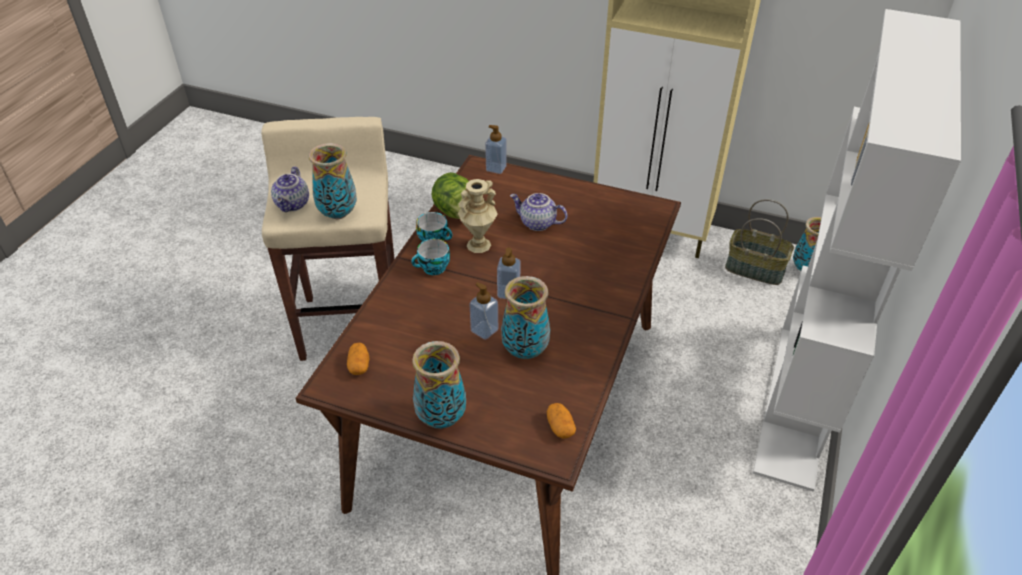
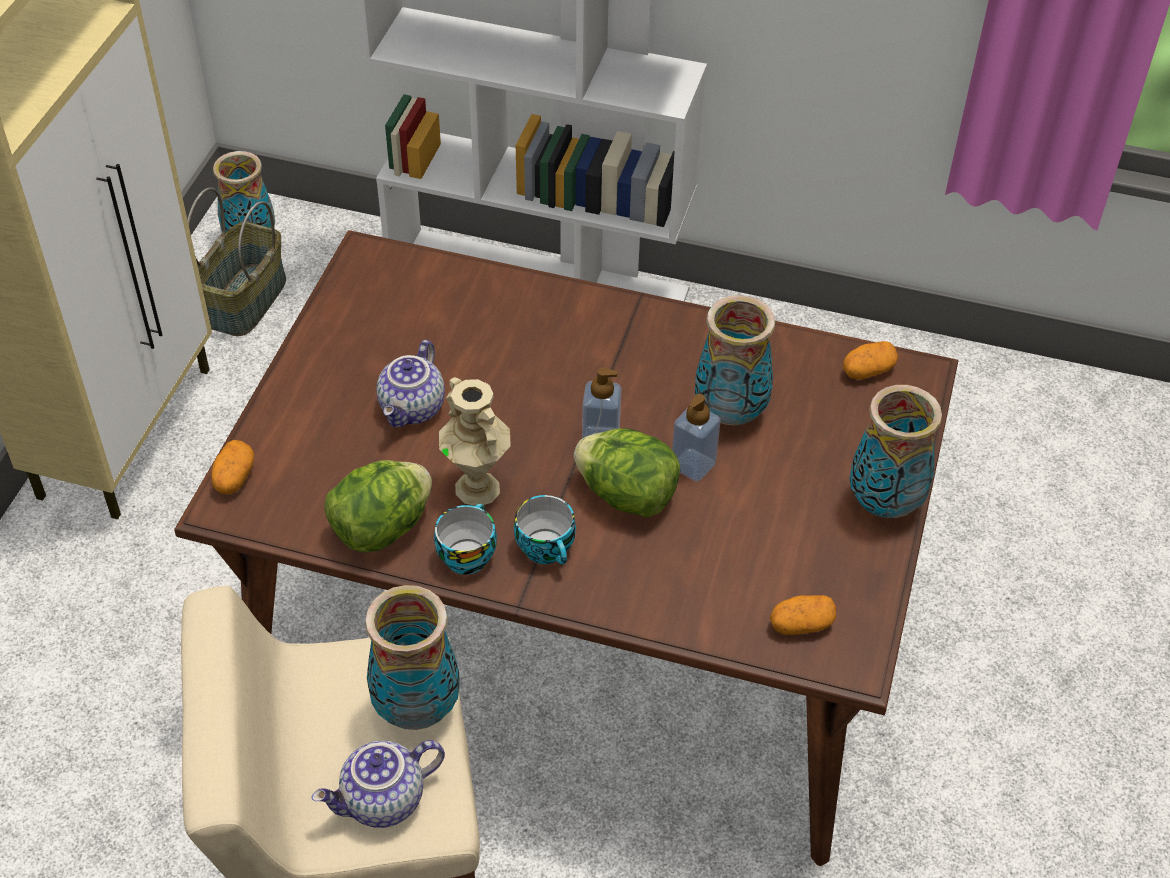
camera: 95 degrees left, 5 degrees up
teapot [271,166,309,212] -> teapot turned 150 degrees clockwise [312,740,445,828]
soap dispenser [485,125,507,174] -> potato [211,440,254,494]
none -> lettuce [574,428,680,518]

